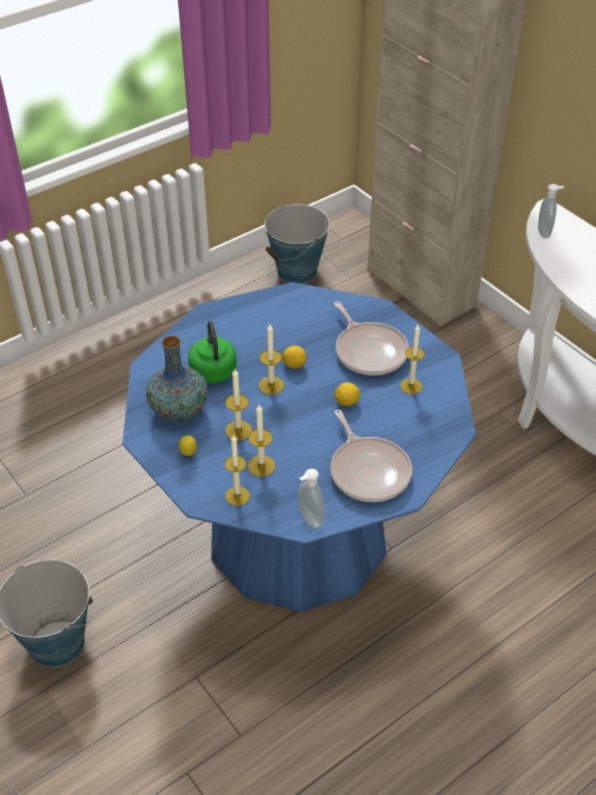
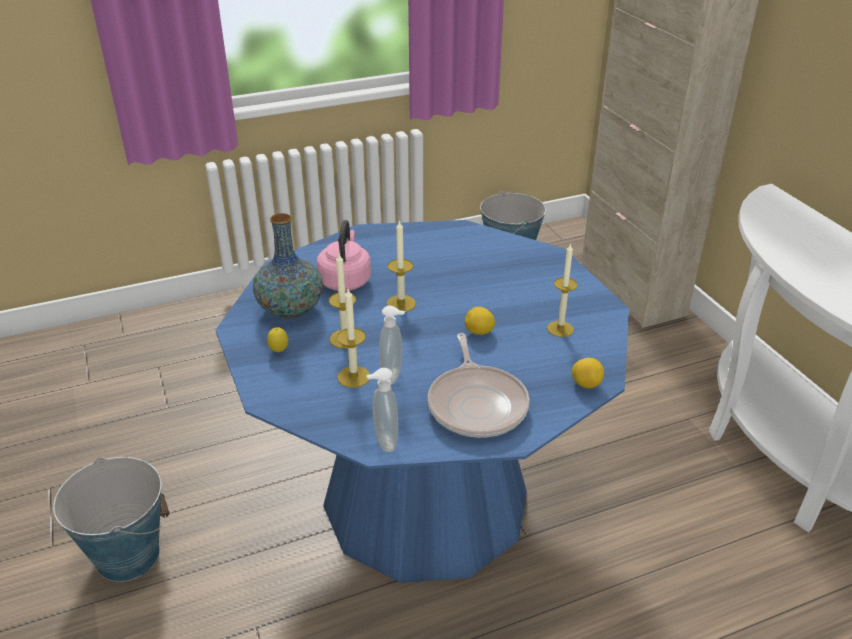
camera: 15 degrees right, 10 degrees down
green kettle [188,321,237,383] -> pink kettle [317,220,371,291]
candle [225,434,250,506] -> none
lemon [282,346,306,369] -> lemon moved to [572,358,604,388]
frying pan [334,301,409,375] -> none
soap dispenser [538,184,564,238] -> soap dispenser moved to [379,306,405,385]

